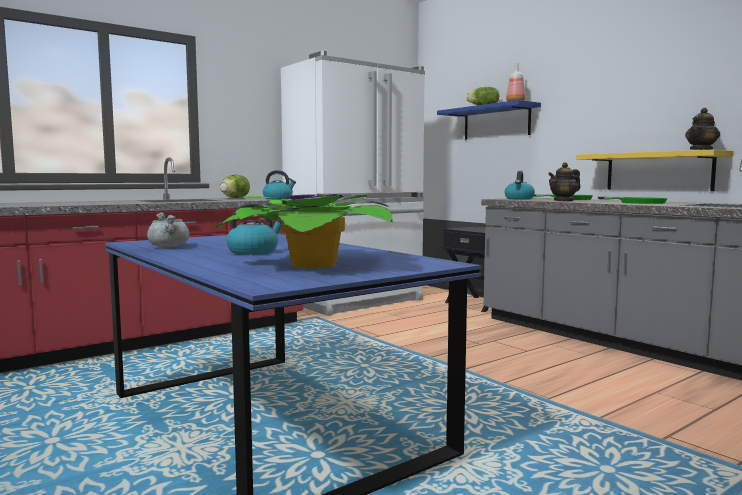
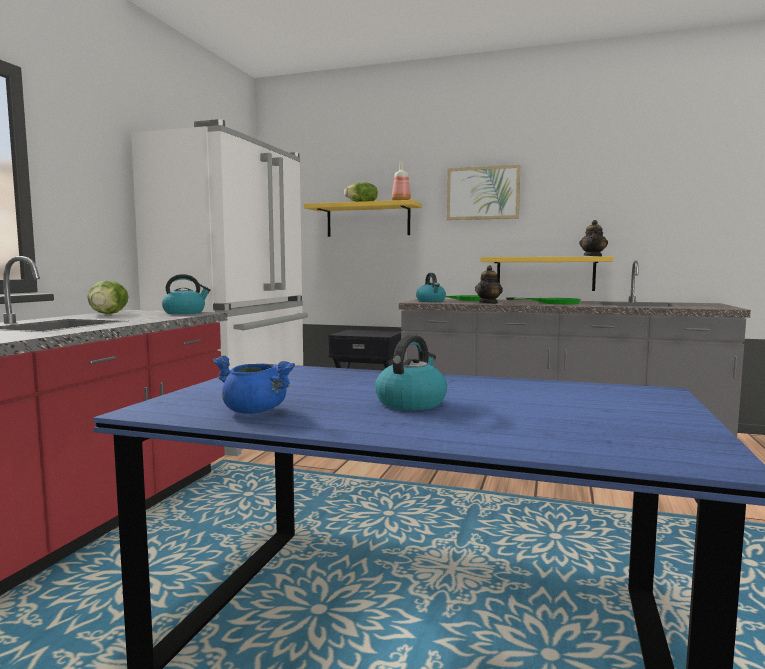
camera: 35 degrees left, 0 degrees up
grey cooking pot [147,212,190,247] -> blue cooking pot [212,355,295,414]
potted plant [215,194,392,269] -> none
blue shelf [437,100,541,140] -> yellow shelf [304,200,422,237]
none -> picture [447,165,520,220]

